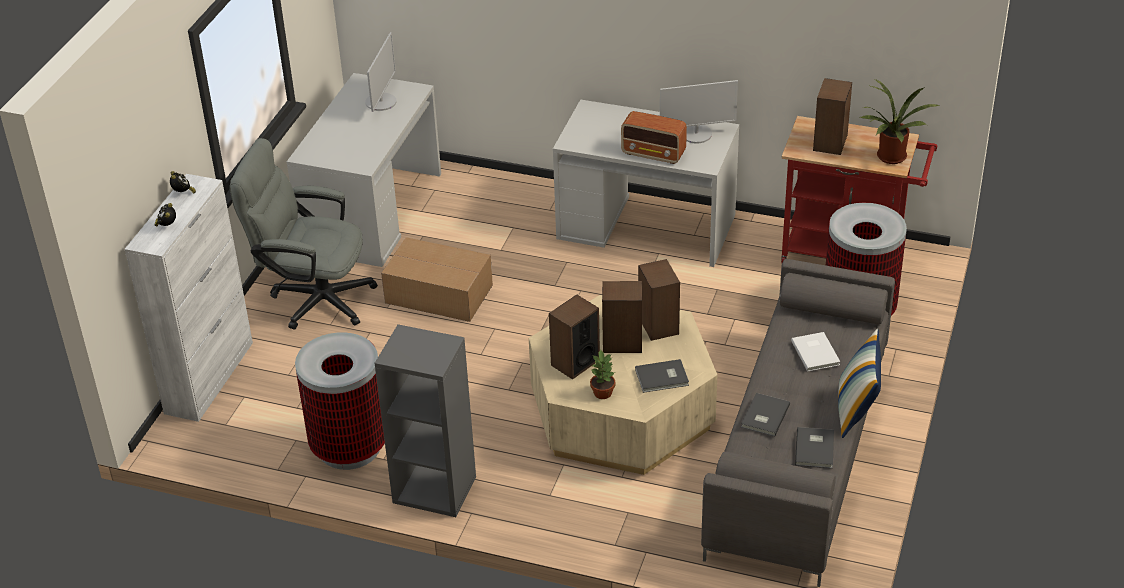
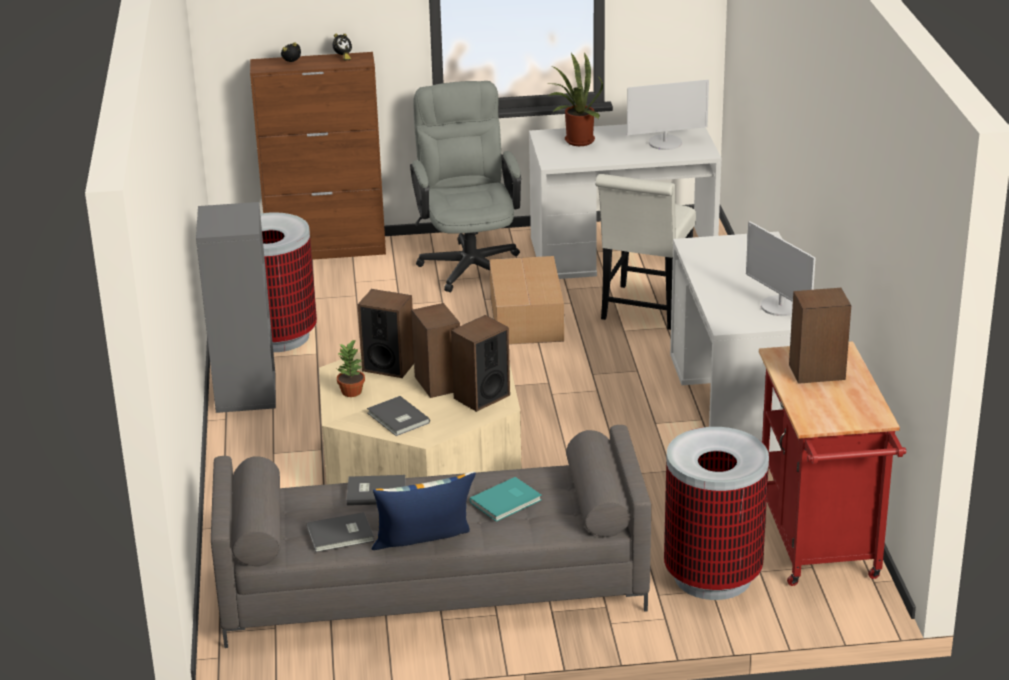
camera: 65 degrees right, 10 degrees down
white cabinet [125,174,253,422] -> brown cabinet [250,52,386,260]
radio [621,111,687,164] -> none
white book [791,332,840,372] -> turquoise book [470,477,542,522]
potted plant [859,79,940,164] -> potted plant moved to [548,53,603,146]
none -> white chair [595,174,696,330]

